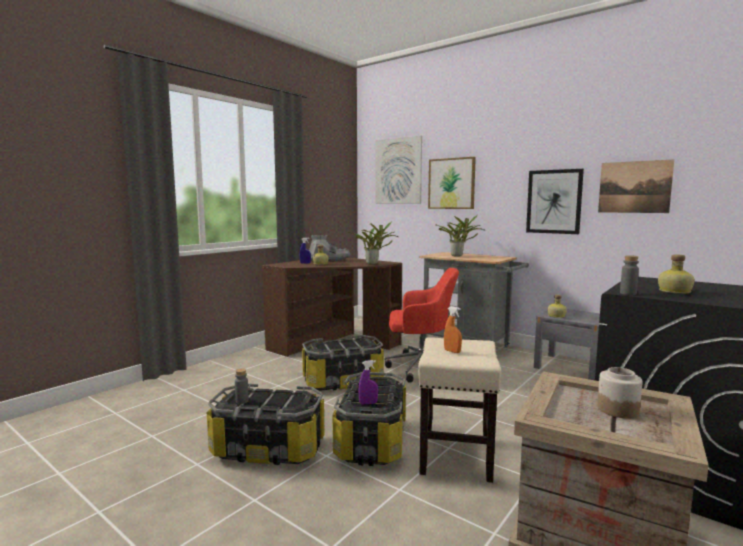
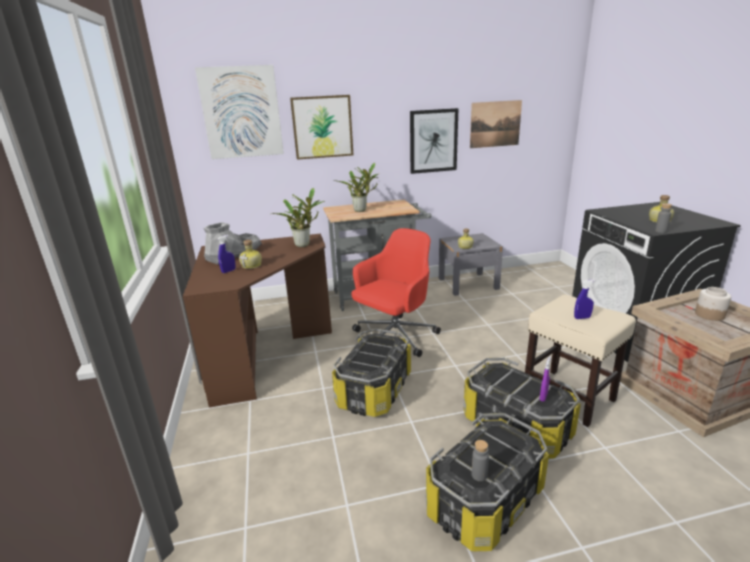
camera: 50 degrees left, 15 degrees up
orange spray bottle [444,306,462,353] -> blue spray bottle [574,279,595,319]

